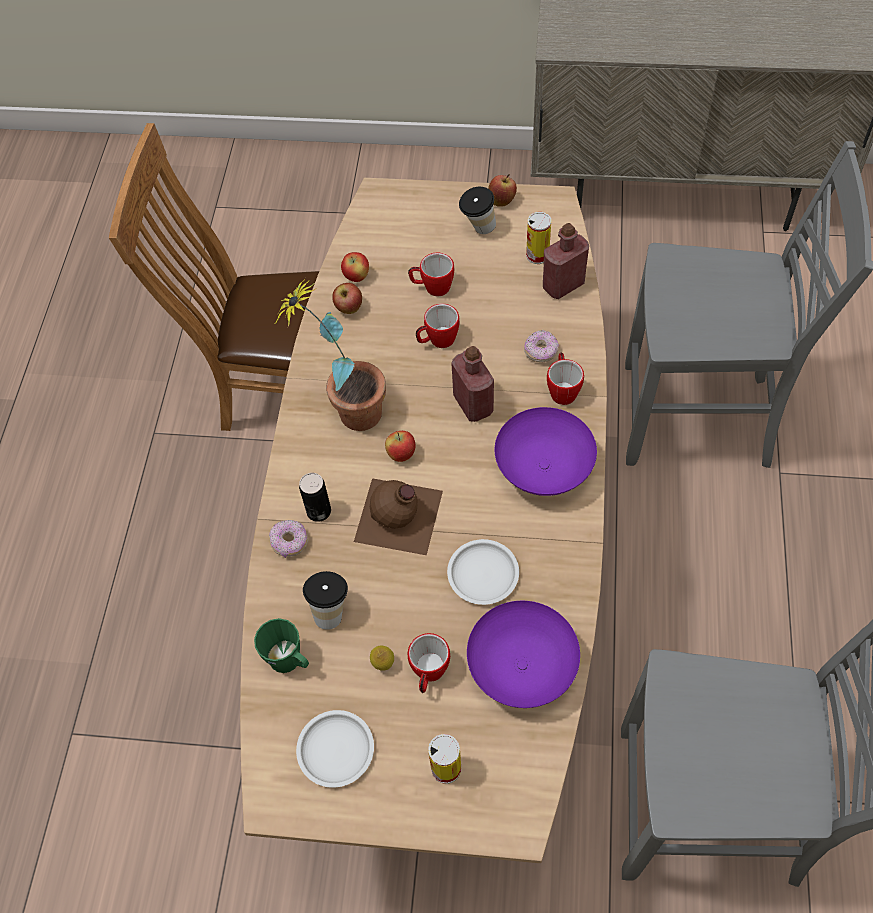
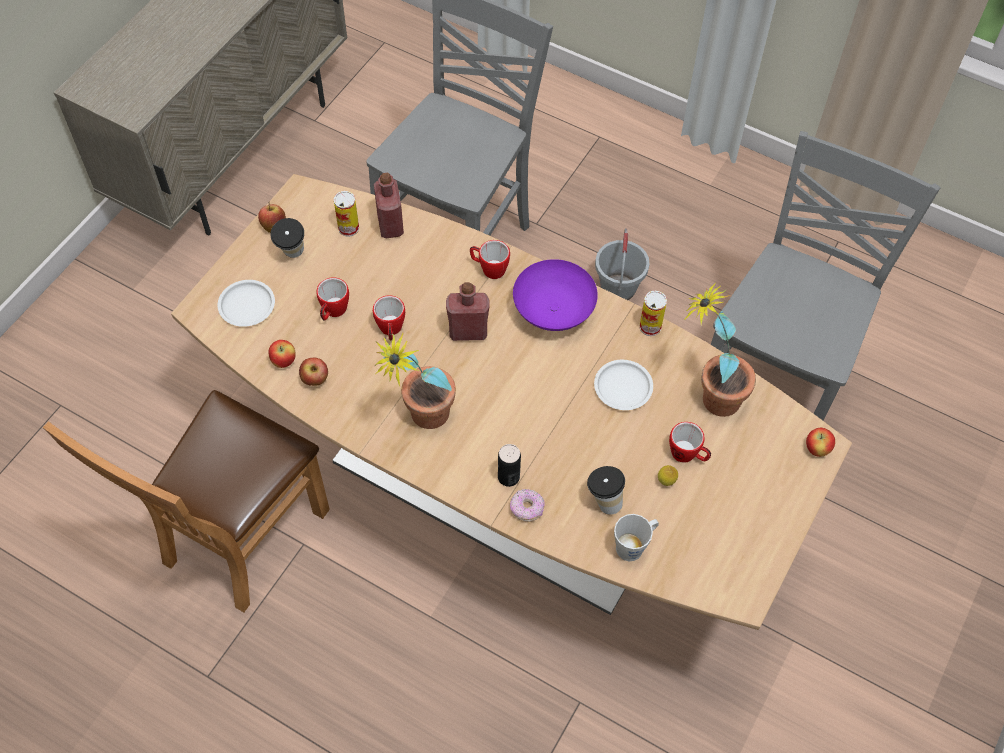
camera: 70 degrees left, 0 degrees up
green mug [254,618,309,673] -> grey mug [614,514,659,561]
white plate [296,710,374,788] -> white plate moved to [218,280,275,327]
brown bottle [354,478,443,555] -> none
apple [385,431,416,462] -> apple moved to [806,428,835,457]
can [428,734,461,784] -> can moved to [639,291,667,336]
purple bowl [467,601,580,708] -> potted plant [684,282,756,417]
donut [524,330,559,362] -> none
none -> grey bucket [595,228,649,300]

